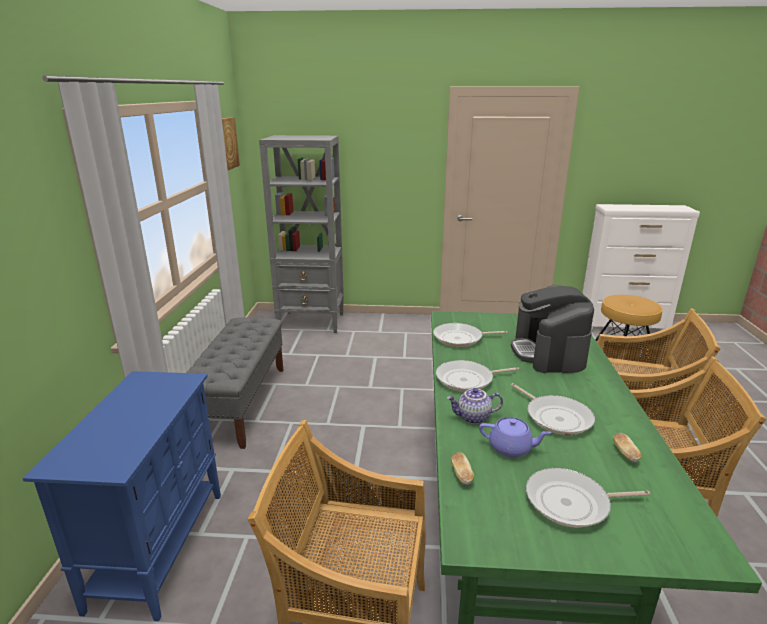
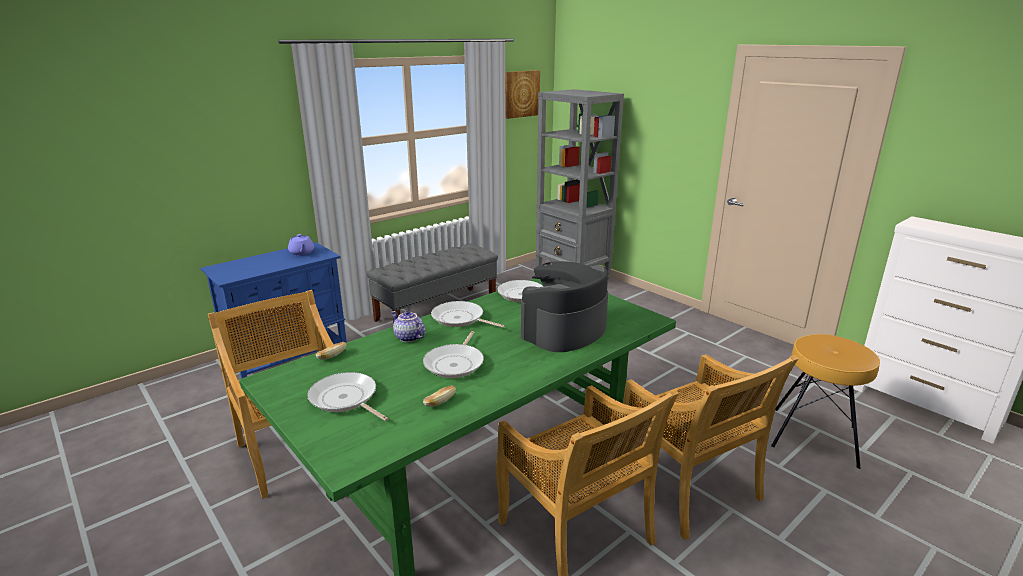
camera: 45 degrees right, 0 degrees up
purple teapot [479,417,551,457] -> purple teapot moved to [288,234,314,256]

